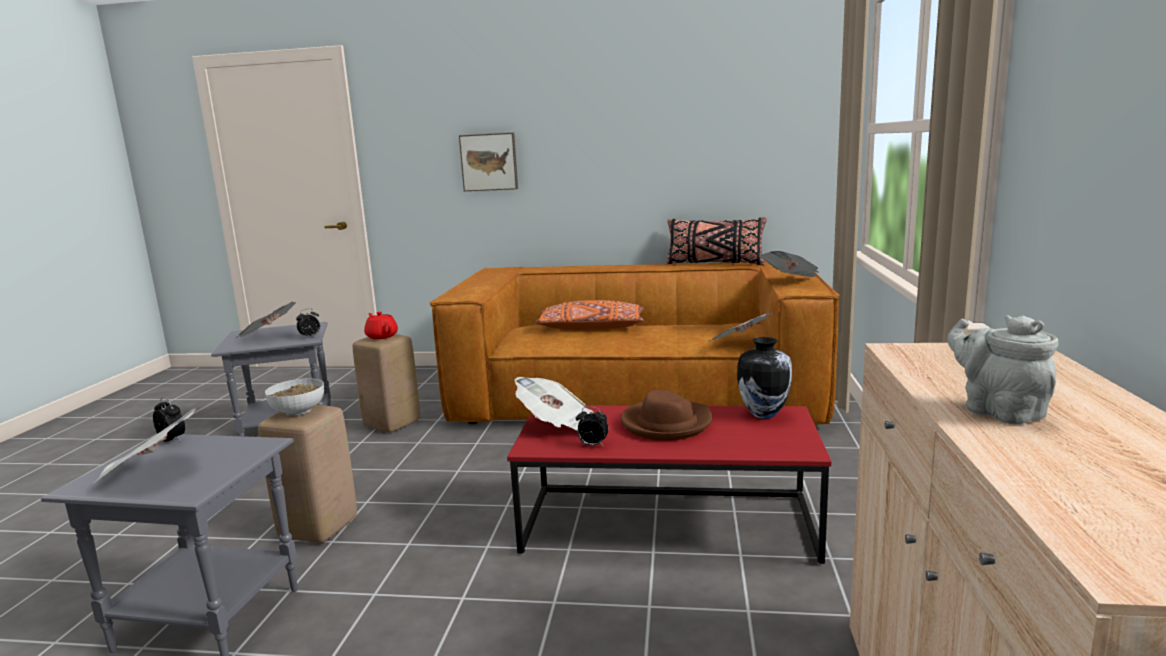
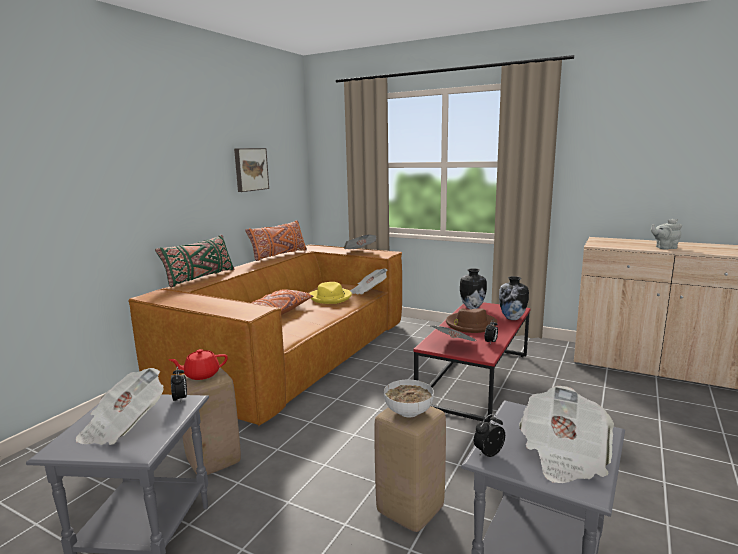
camera: 70 degrees left, 0 degrees up
picture [459,133,518,191] -> picture moved to [234,148,269,192]
black pillow [667,217,767,266] -> orange pillow [245,220,307,261]
none -> green pillow [155,235,235,287]
none -> yellow hat [309,282,352,304]
none -> vase [499,276,529,320]

